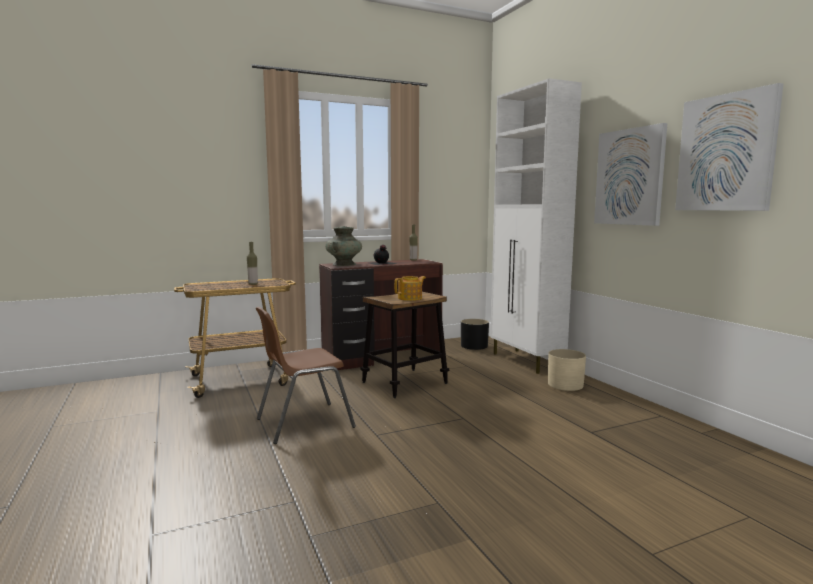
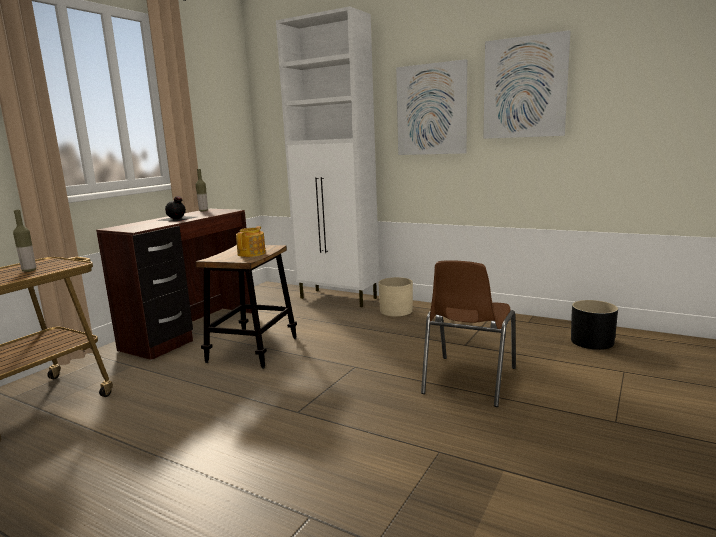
camera: 35 degrees left, 5 degrees up
brown chair [255,307,356,444] -> brown chair moved to [421,260,516,407]
turquoise vase [326,226,362,266] -> none
black planter [461,319,489,350] -> black planter moved to [571,300,618,350]

